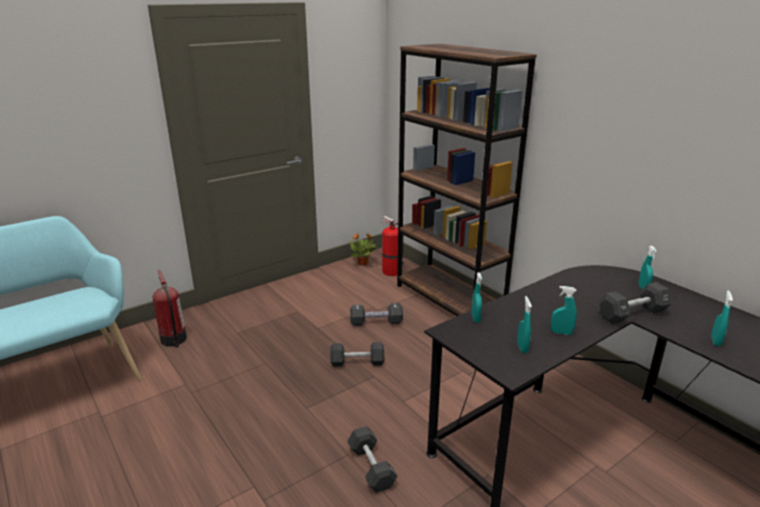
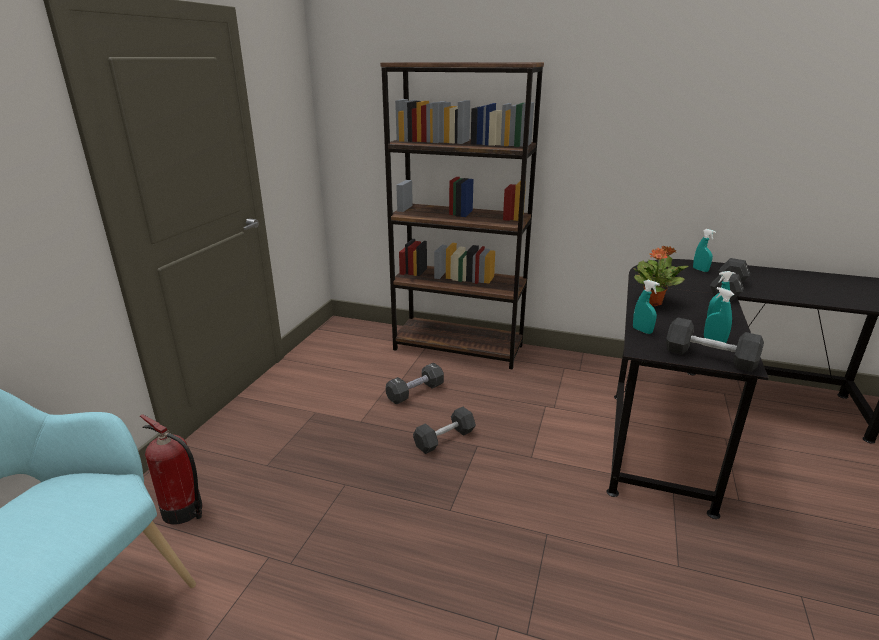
camera: 35 degrees left, 0 degrees up
black dumbbell [347,426,398,493] -> black dumbbell moved to [666,317,764,372]
potted plant [349,233,377,266] -> potted plant moved to [633,246,689,306]
fire extinguisher [382,216,404,276] -> none
turquoise spray bottle [711,291,733,346] -> none

